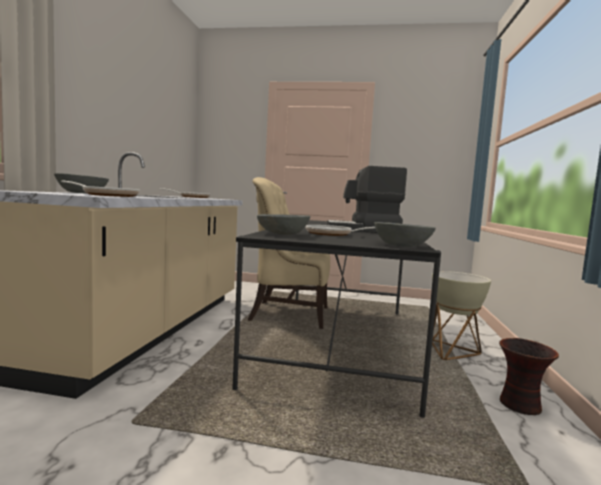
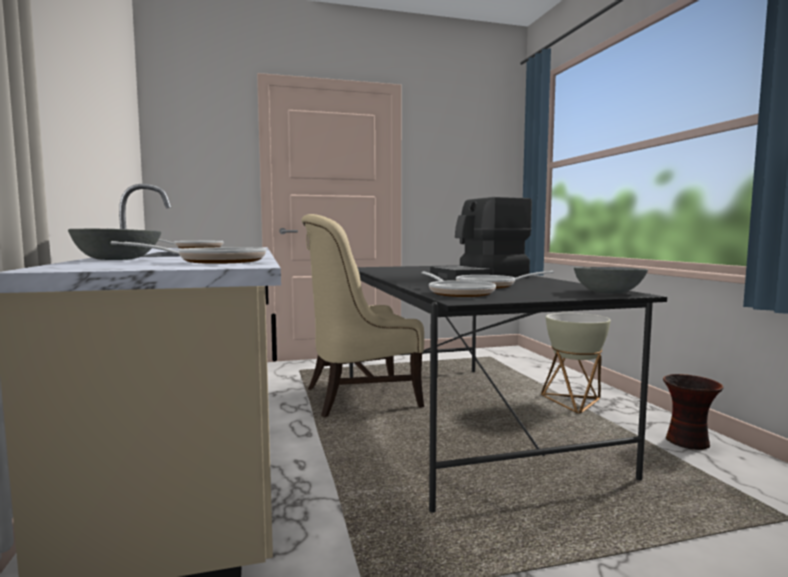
camera: 25 degrees left, 0 degrees up
grey bowl [257,214,311,235] -> frying pan [421,272,496,297]

